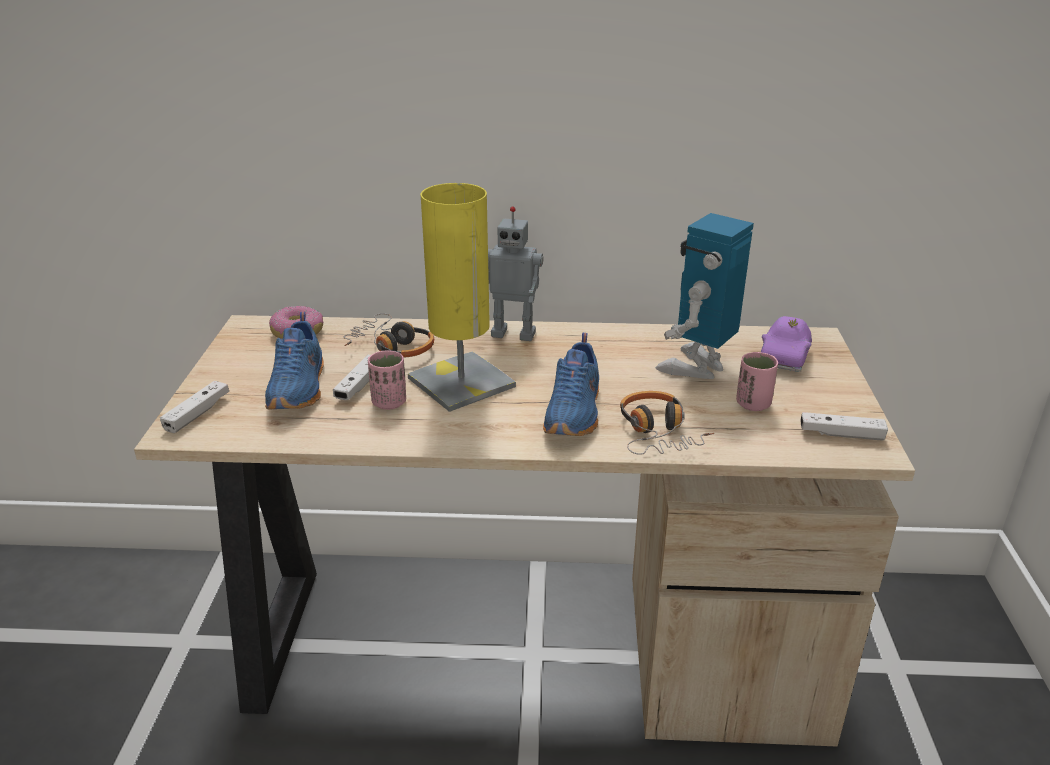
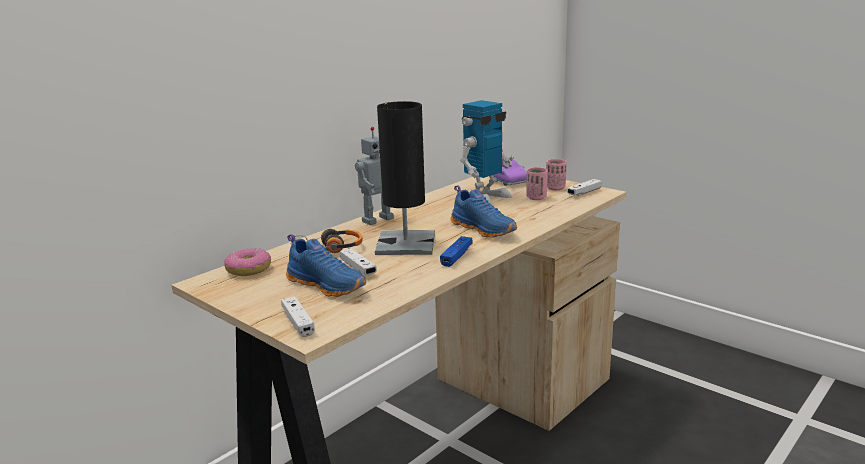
camera: 50 degrees left, 10 degrees down
pink cup [368,350,406,410] -> pink cup moved to [546,159,567,190]
yellow table lamp [408,183,516,412] -> black table lamp [375,101,435,255]
headphones [620,391,714,455] -> none
toy robot [656,213,754,379] -> toy robot turned 120 degrees counterclockwise [460,100,512,204]
none -> blue game controller [440,236,473,267]

